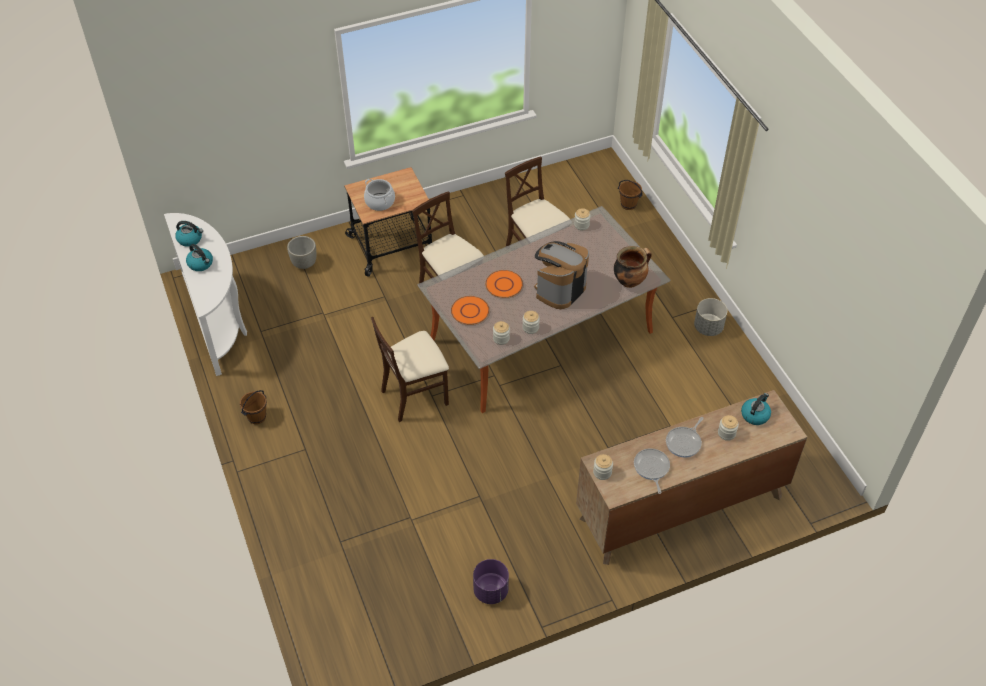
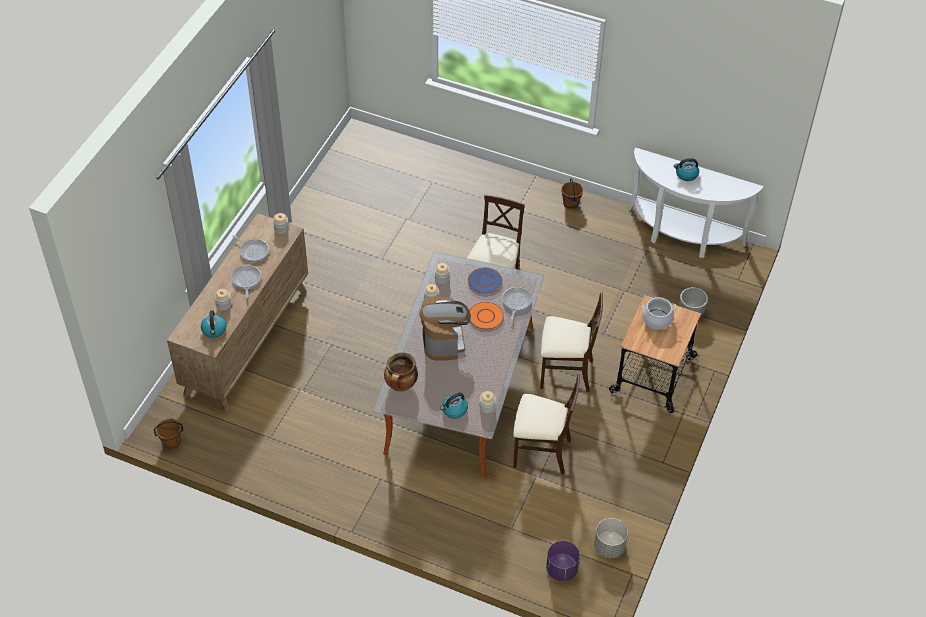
camera: 135 degrees right, 0 degrees up
kettle [175,221,203,247] -> kettle moved to [440,393,468,419]
orange plate [451,296,489,325] -> blue plate [468,267,503,294]
purple planter [473,559,509,604] -> purple planter moved to [546,541,580,581]
brown bucket [618,180,643,210] -> brown bucket moved to [154,418,183,450]
grey planter [694,298,727,336] -> grey planter moved to [594,518,628,558]
none -> frying pan [502,287,532,321]

